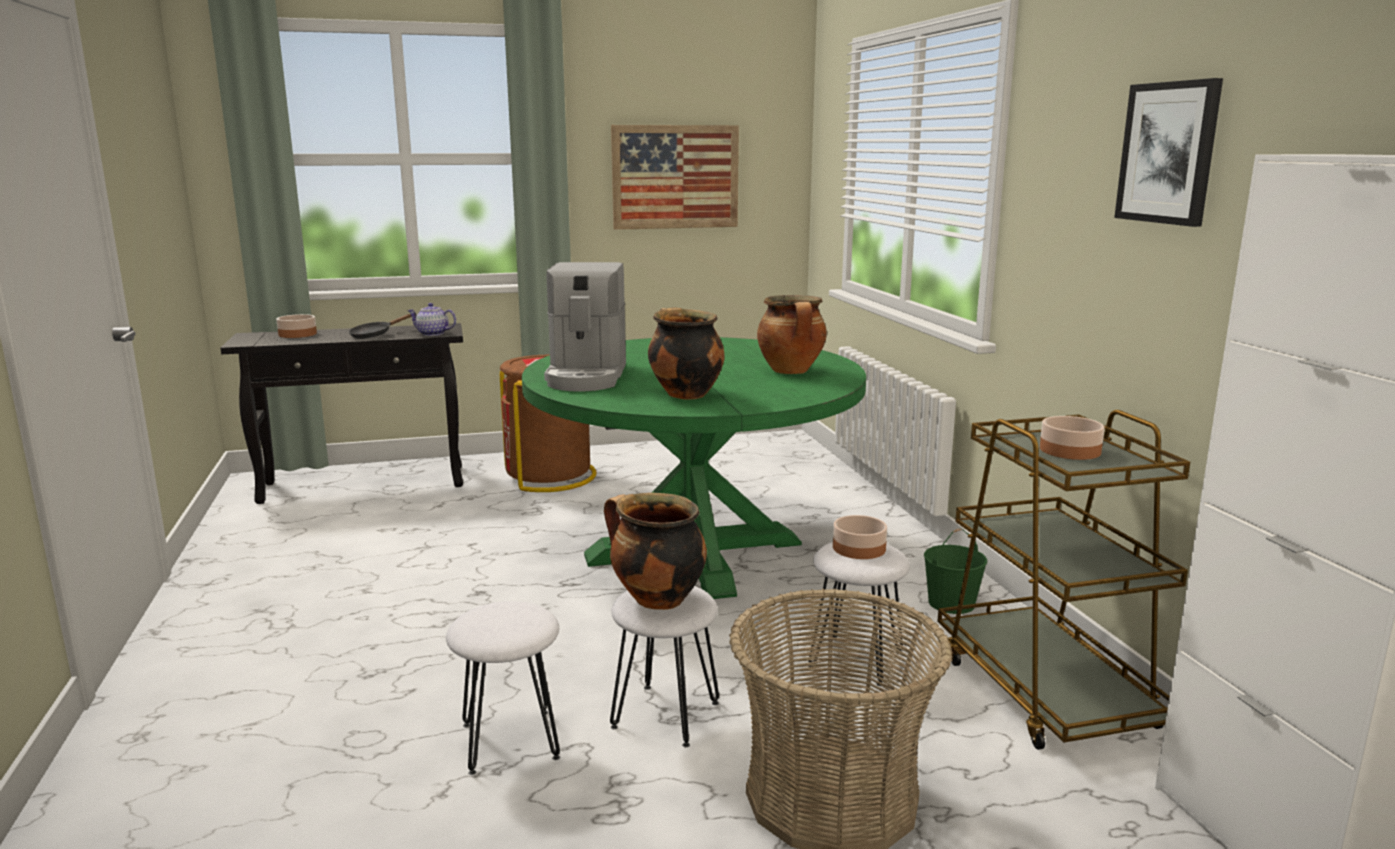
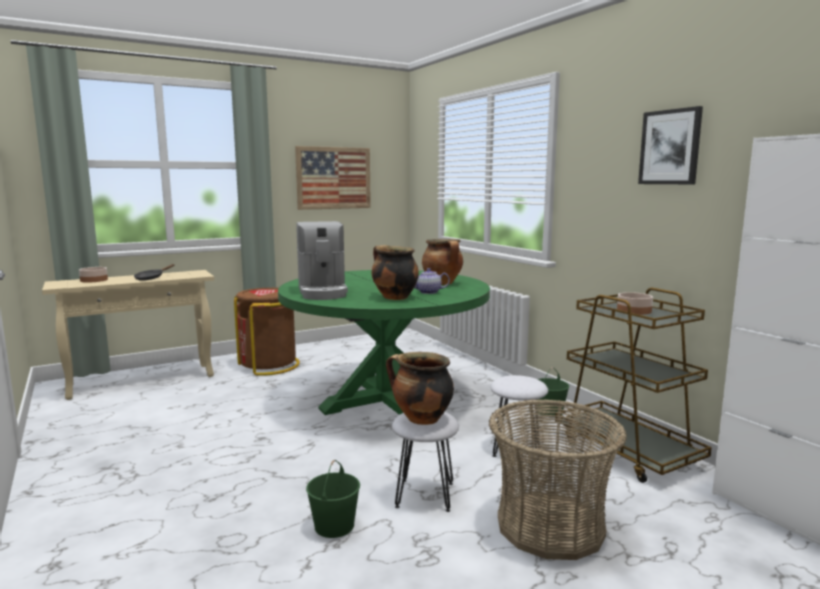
camera: 15 degrees left, 5 degrees down
black console table [221,323,463,504] -> beige console table [42,270,214,400]
teapot [407,303,456,336] -> teapot moved to [414,268,450,294]
white stool [446,601,560,775] -> green bucket [306,460,360,538]
bowl [833,515,887,559] -> none

